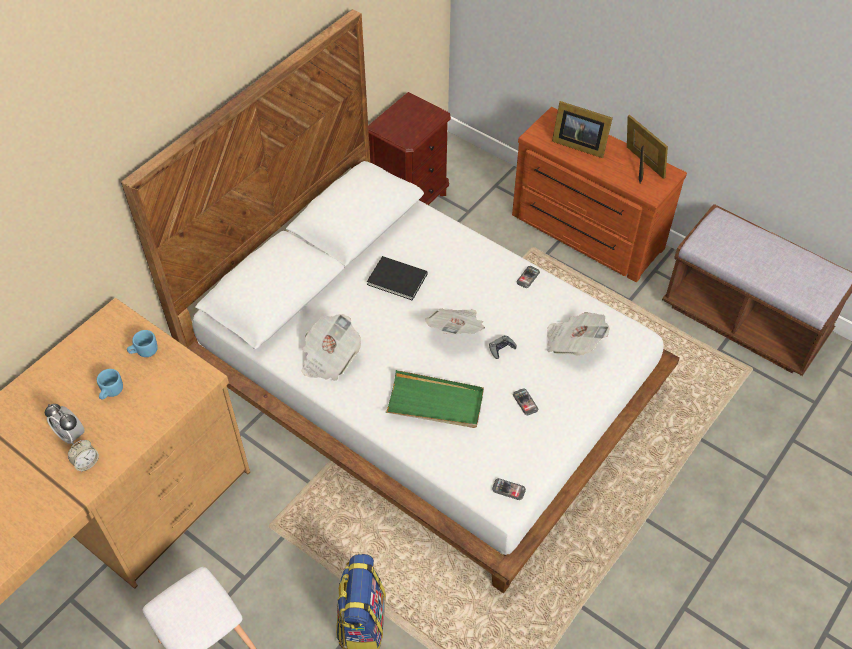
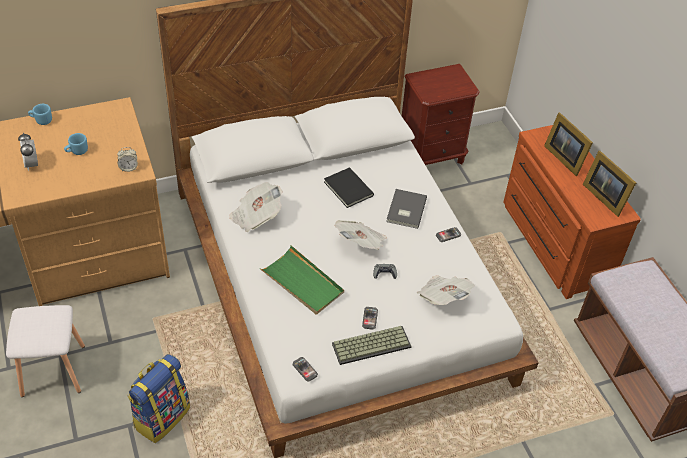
camera: 30 degrees right, 5 degrees down
alarm clock [68,440,99,472] -> alarm clock moved to [117,147,138,172]
blue mug [127,330,158,357] -> blue mug moved to [28,104,52,125]
picture frame [627,115,668,183] -> picture frame turned 150 degrees clockwise [583,151,636,217]
none -> keyboard [332,326,411,365]
none -> grey book [386,189,427,229]

